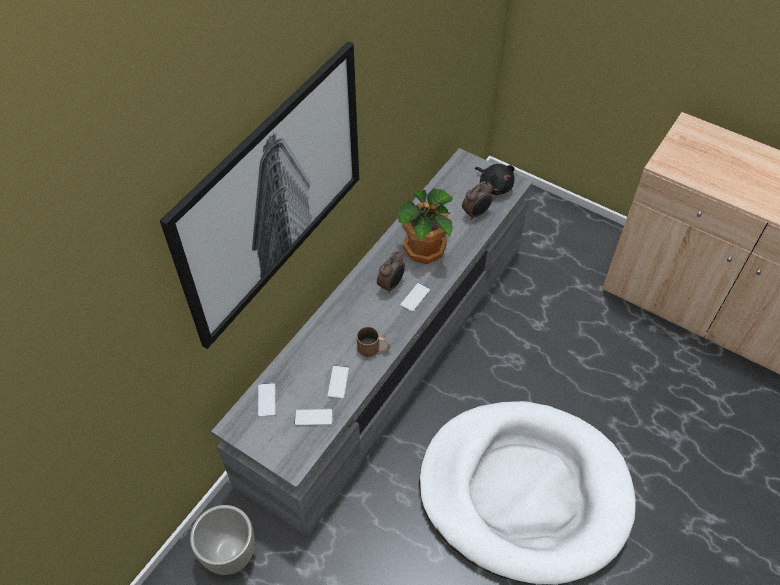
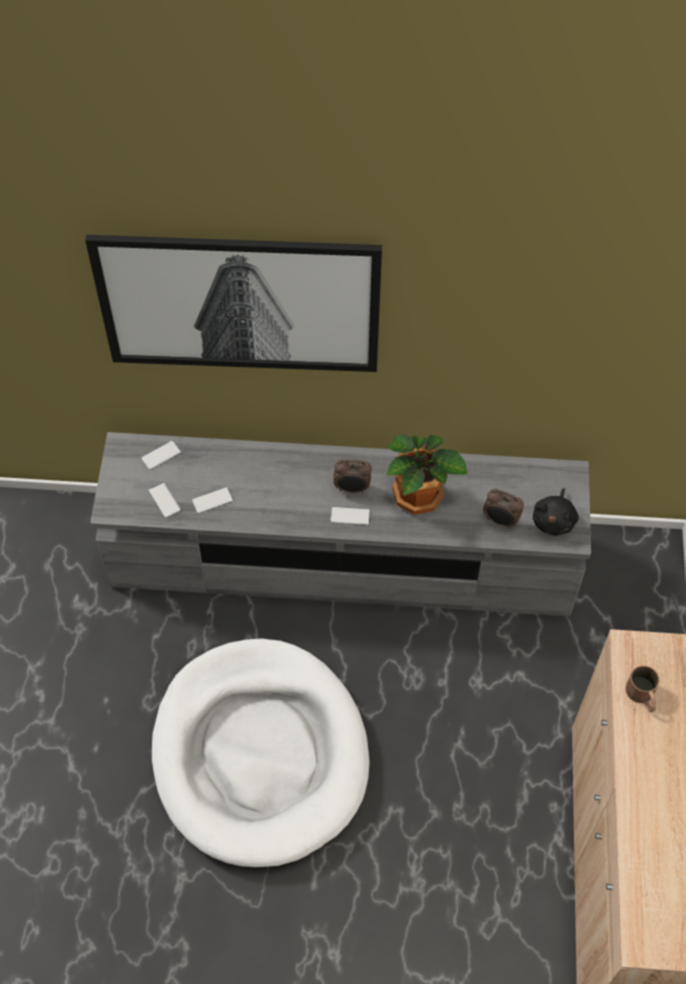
camera: 60 degrees right, 5 degrees up
grey planter [190,505,255,575] -> none
brown mug [357,326,390,357] -> brown mug moved to [626,666,659,712]

